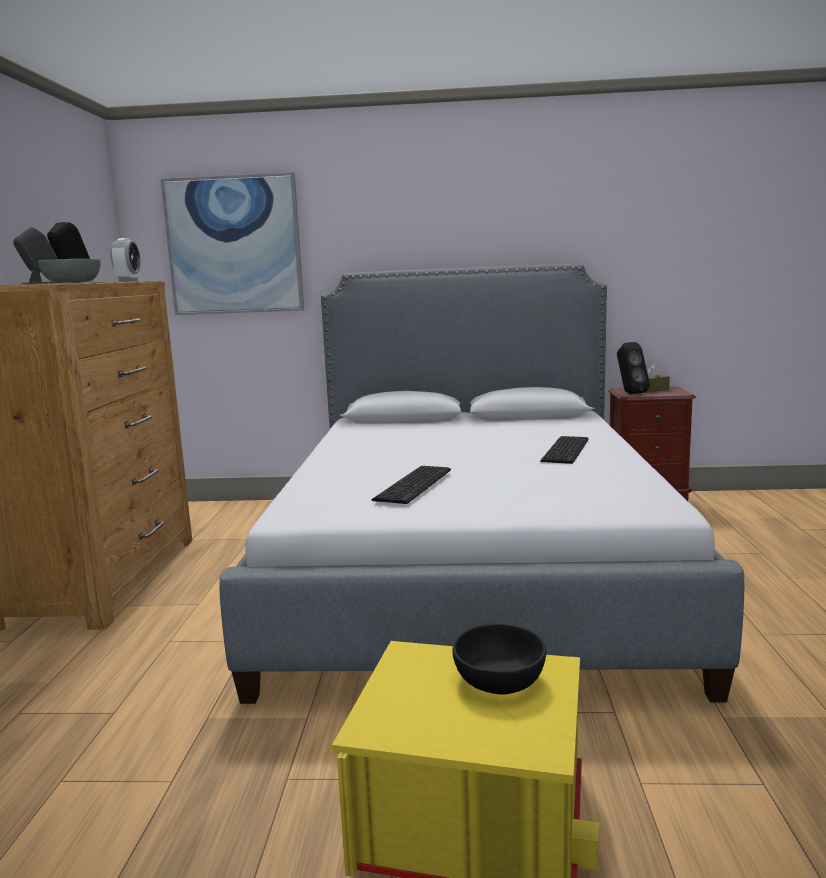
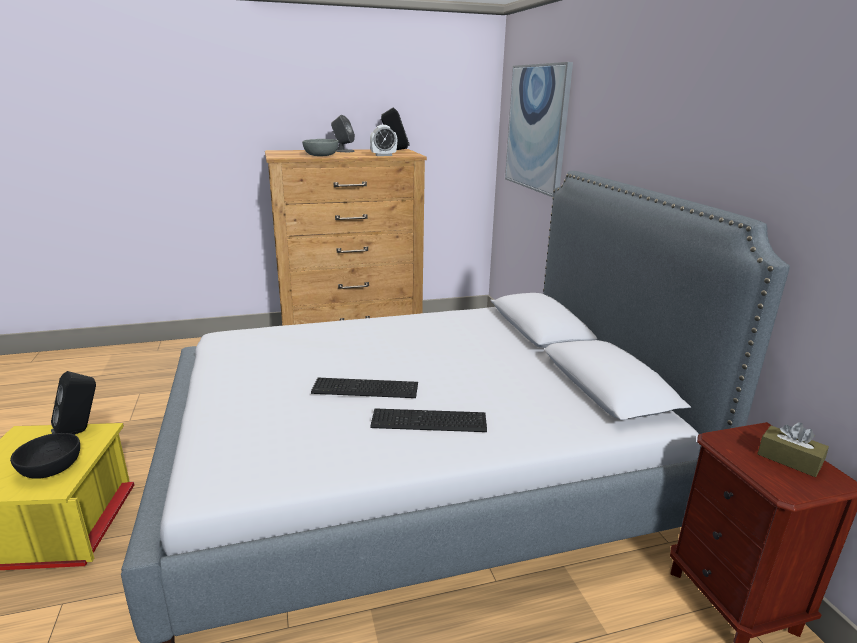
camera: 70 degrees right, 10 degrees up
keyboard [372,466,451,504] -> keyboard moved to [311,378,418,398]
black speaker [617,342,650,394] -> black speaker moved to [51,371,96,435]

